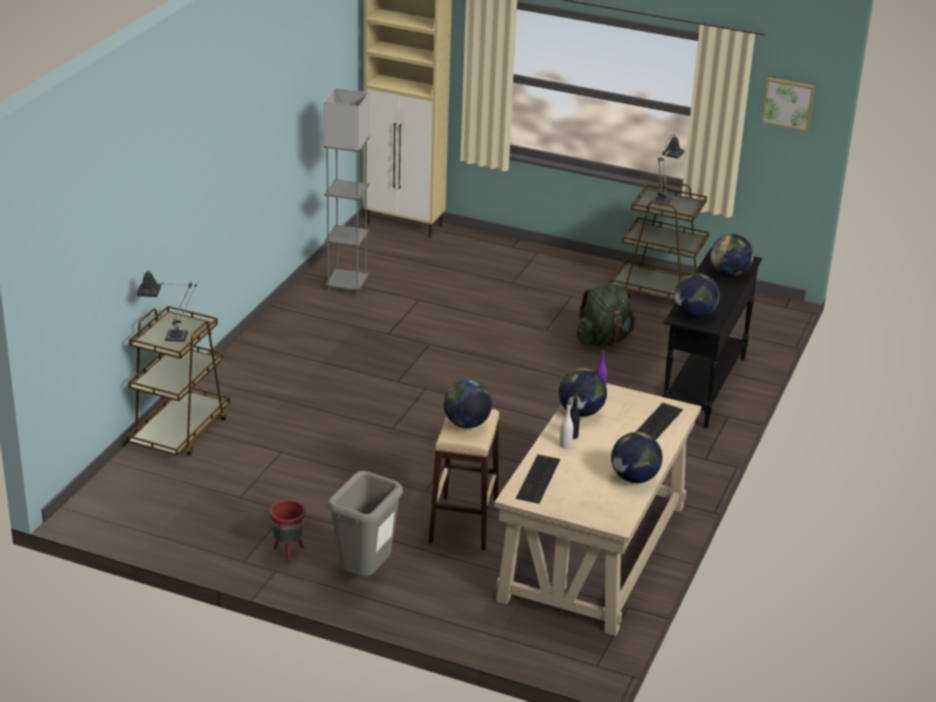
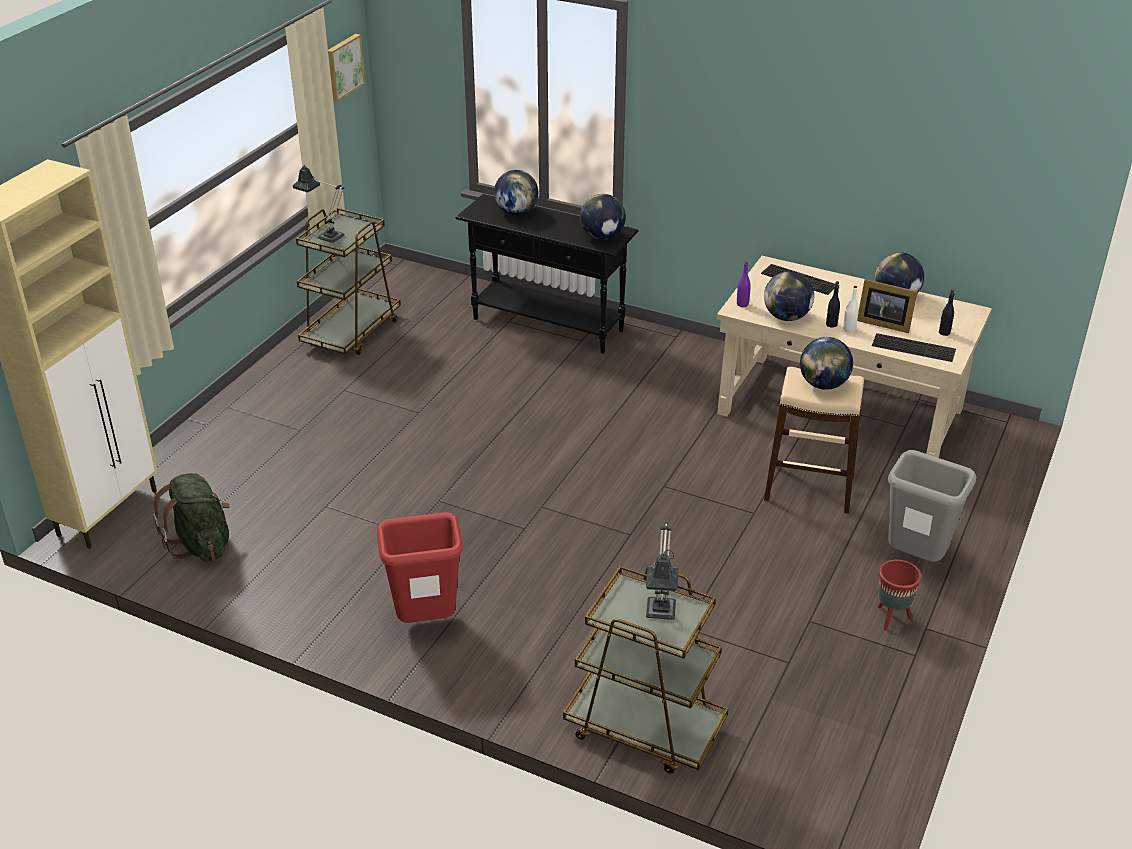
camera: 85 degrees left, 5 degrees up
grey floor lamp [324,88,369,295] -> none
green backpack [577,283,635,347] -> green backpack moved to [153,473,230,562]
none -> red trash can [377,512,463,623]
none -> picture frame [857,279,918,333]
none -> black bottle [939,289,955,336]

